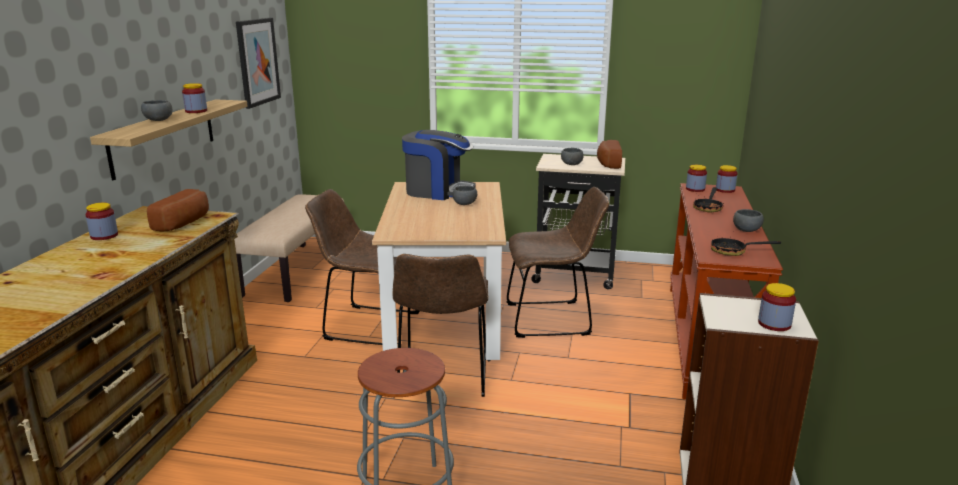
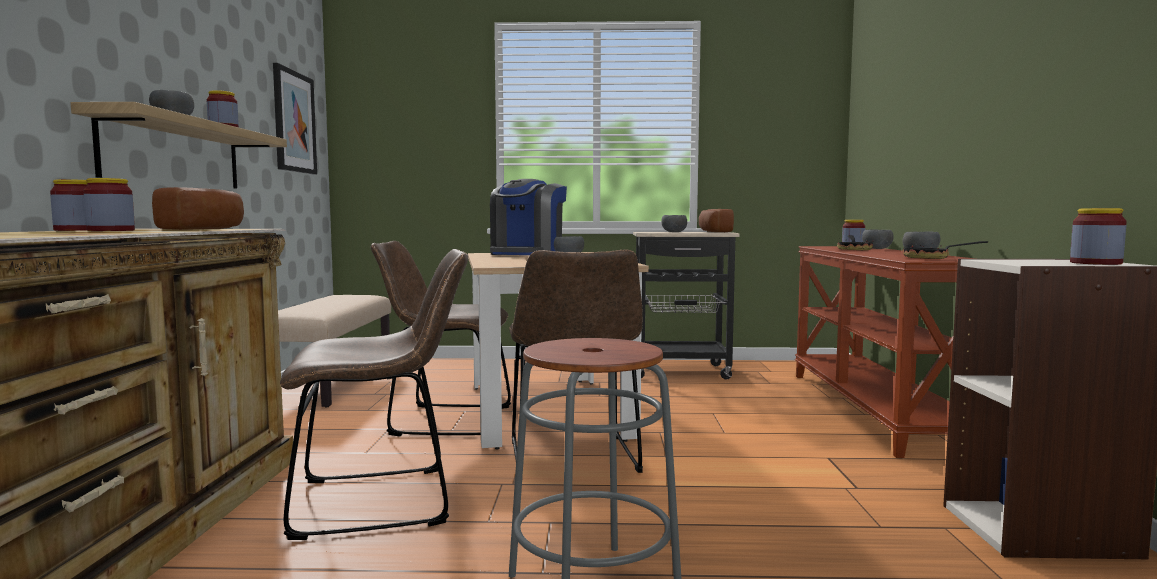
camera: 10 degrees left, 15 degrees down
coffee machine [402,130,476,200] -> coffee machine turned 105 degrees clockwise [490,179,567,255]
brown chair [507,187,609,338] -> brown chair moved to [280,249,468,540]
jar [686,165,707,192] -> jar moved to [83,178,135,231]
none -> grey bowl [862,229,894,249]

